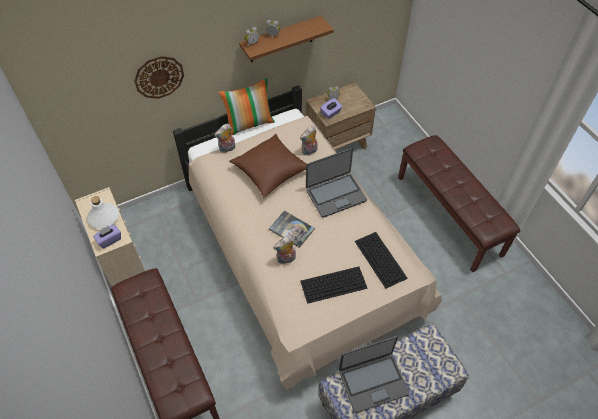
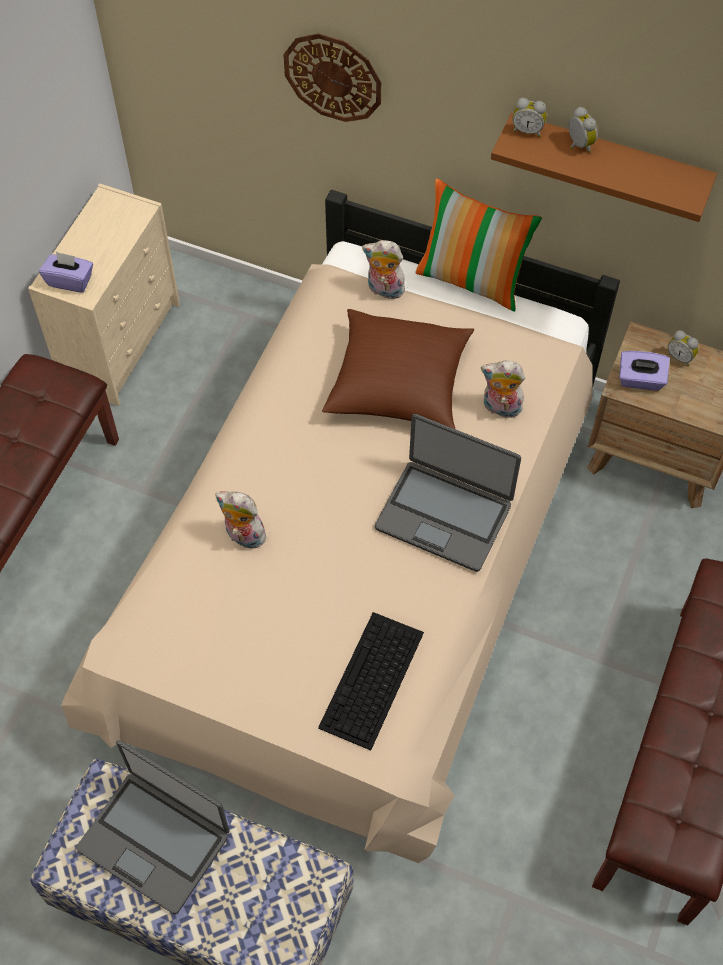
camera: 50 degrees right, 5 degrees up
white bottle [87,196,119,229] -> none
book [269,210,315,248] -> none
keyboard [300,266,368,304] -> none

